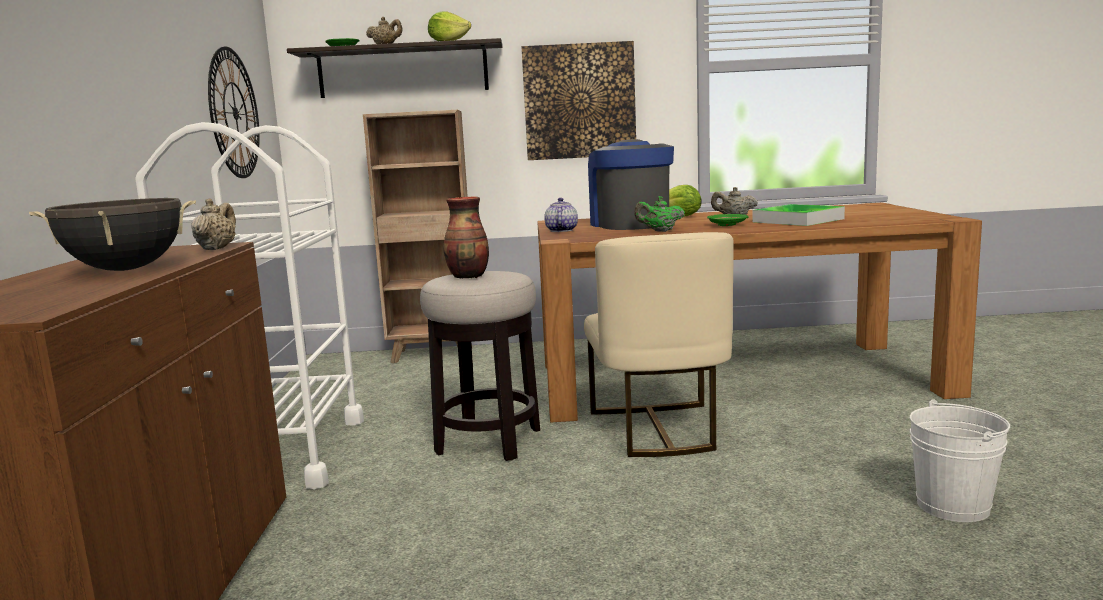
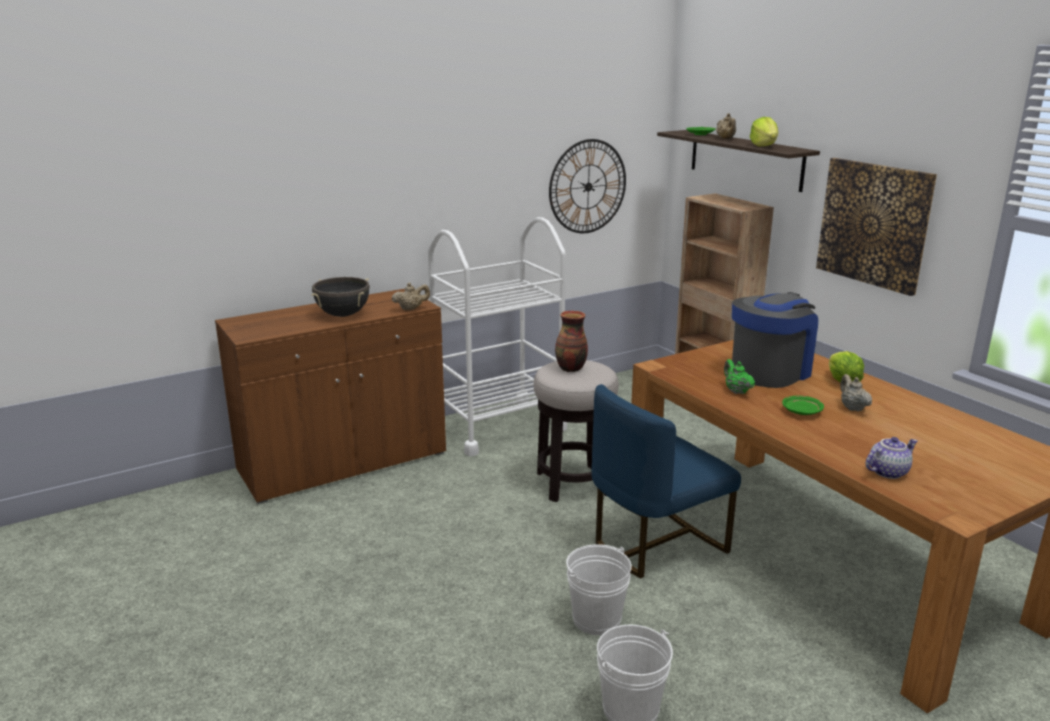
camera: 60 degrees right, 10 degrees up
teapot [544,198,578,232] -> teapot moved to [866,437,917,479]
beige chair [584,232,734,457] -> blue chair [591,384,741,578]
tray [752,204,845,226] -> none
none -> white bucket [566,544,632,635]

